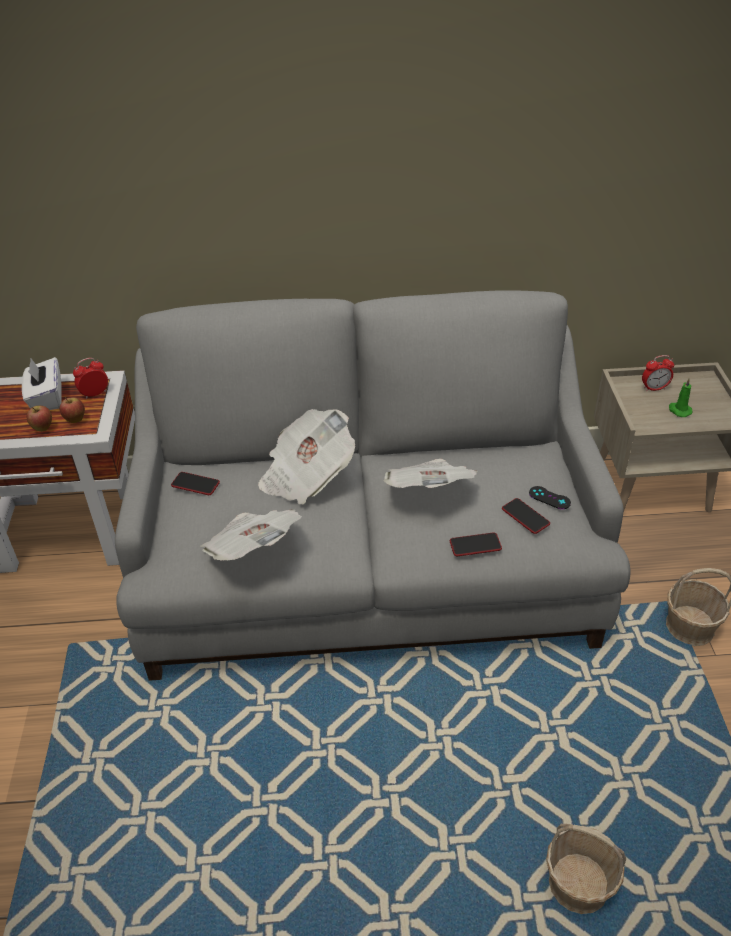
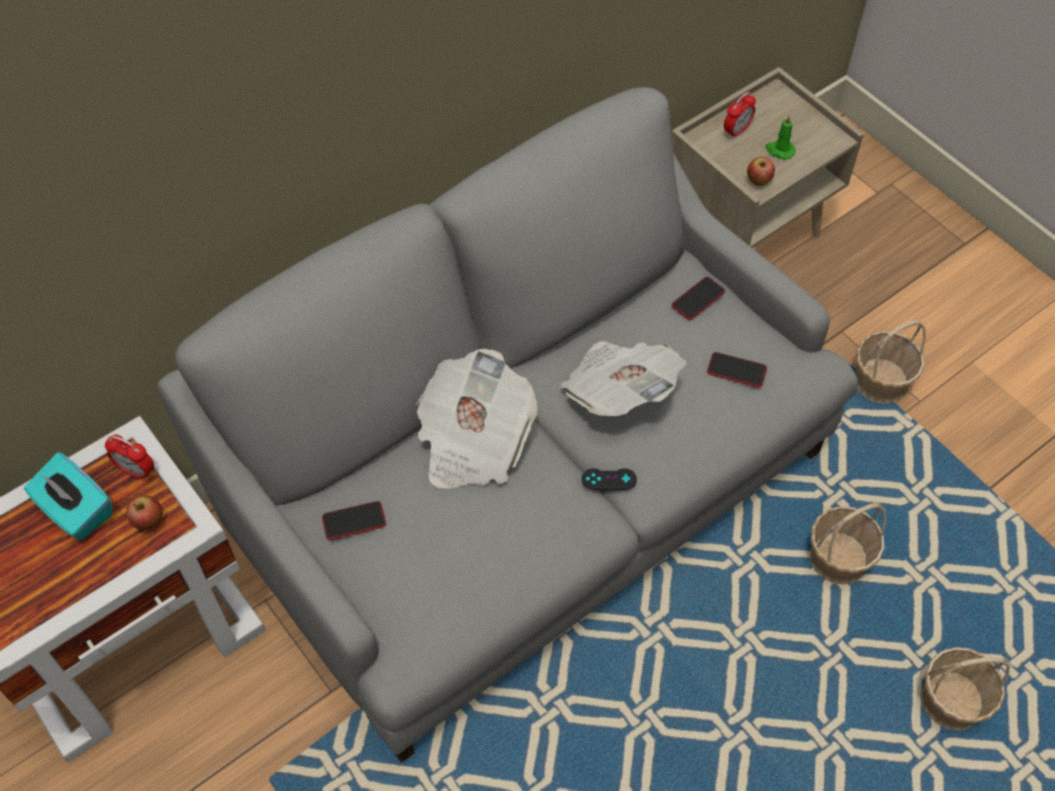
camera: 35 degrees left, 15 degrees up
white tissue box [22,357,62,410] -> turquoise tissue box [24,452,112,541]
apple [26,406,52,432] -> apple moved to [747,157,775,186]
alarm clock [73,358,108,399] -> alarm clock turned 90 degrees counterclockwise [105,435,154,480]
newspaper [200,509,302,561] -> none
phone [450,532,502,556] -> phone moved to [671,277,725,320]
black game controller [529,486,571,509] -> black game controller moved to [582,468,637,490]
none -> basket [810,503,887,585]

